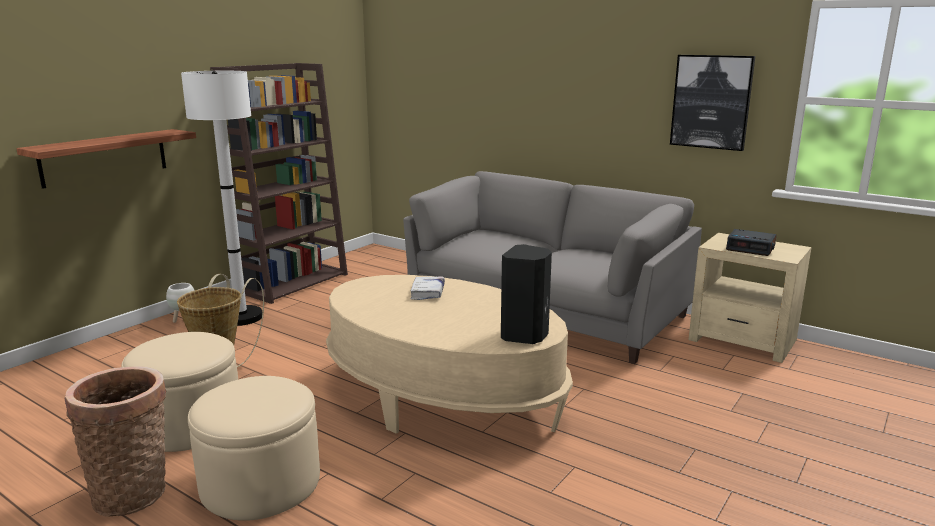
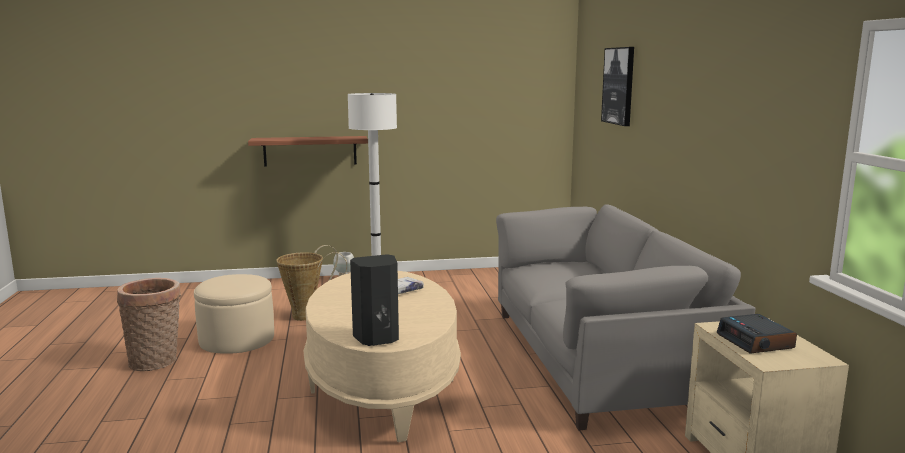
camera: 45 degrees right, 5 degrees down
beige ottoman [188,376,320,521] -> none
brown bookcase [210,63,348,304] -> none
picture [670,55,755,151] -> picture moved to [601,47,634,126]

